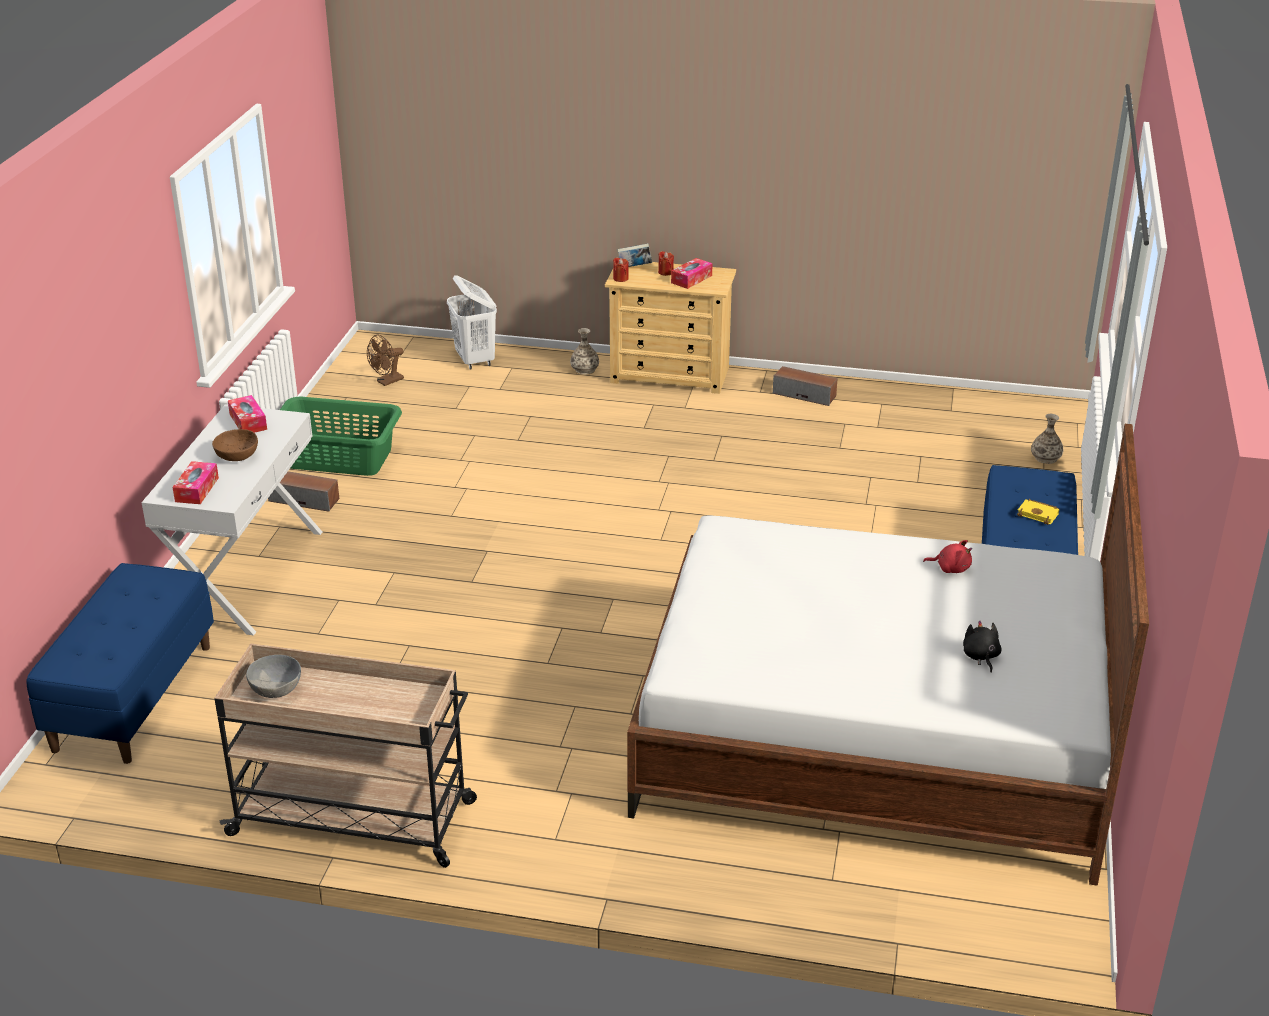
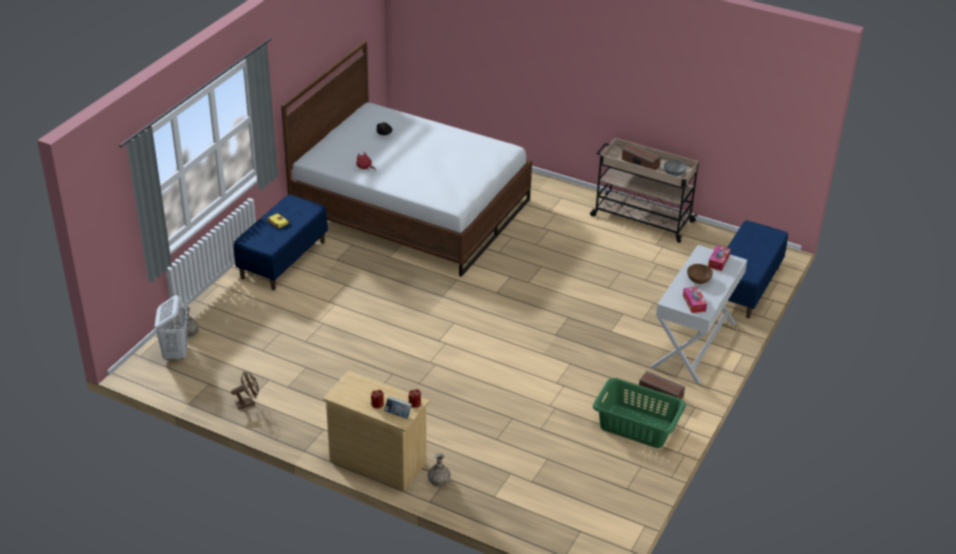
camera: 165 degrees left, 5 degrees up
brown fan [367,335,404,386] -> brown fan moved to [231,371,259,409]
white laundry basket [447,275,497,369] -> white laundry basket moved to [155,295,188,360]
tissue box [671,258,713,289] -> none
speaker [773,366,838,406] -> speaker moved to [622,143,661,170]

